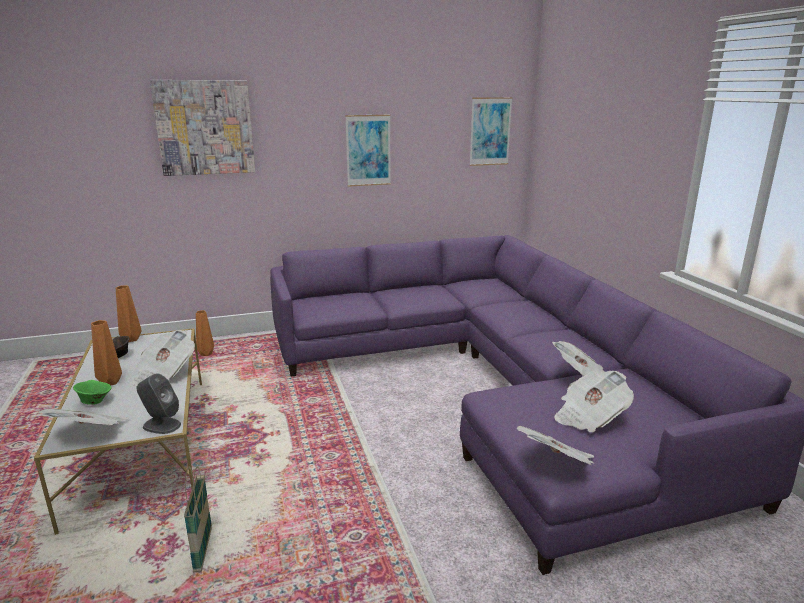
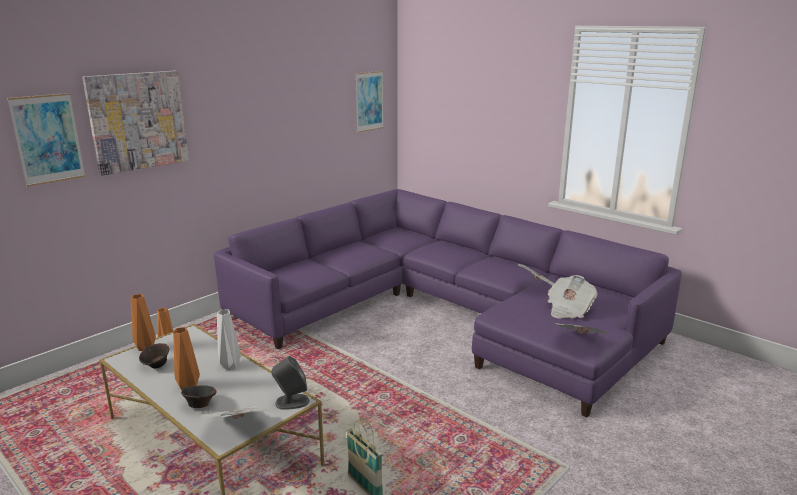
camera: 30 degrees left, 0 degrees up
green bowl [73,380,112,405] -> brown bowl [181,385,217,408]
newspaper [132,330,195,386] -> white vase [217,310,241,370]
picture [345,115,391,187] -> picture moved to [7,93,86,187]

